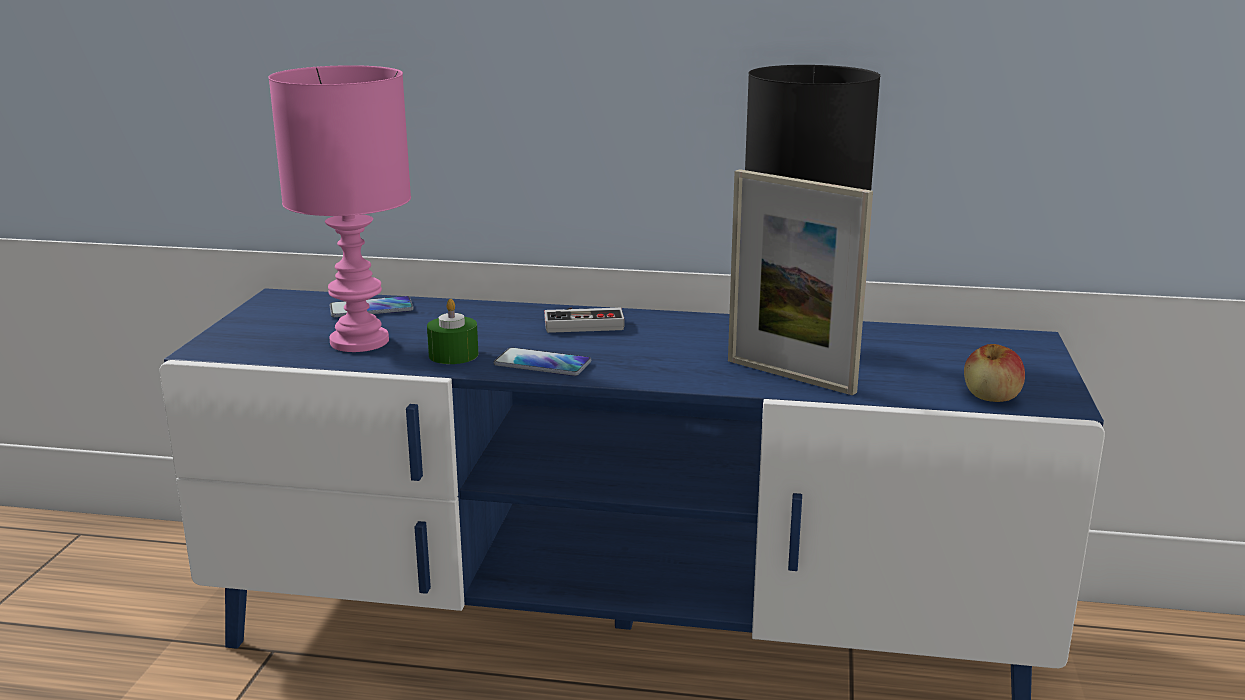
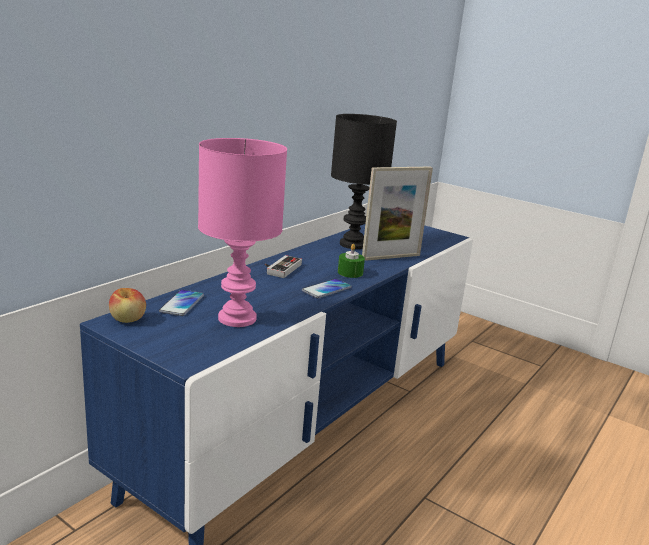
camera: 65 degrees left, 0 degrees up
green candle [427,299,478,364] -> green candle moved to [338,244,365,278]
apple [964,344,1025,402] -> apple moved to [109,288,146,323]

